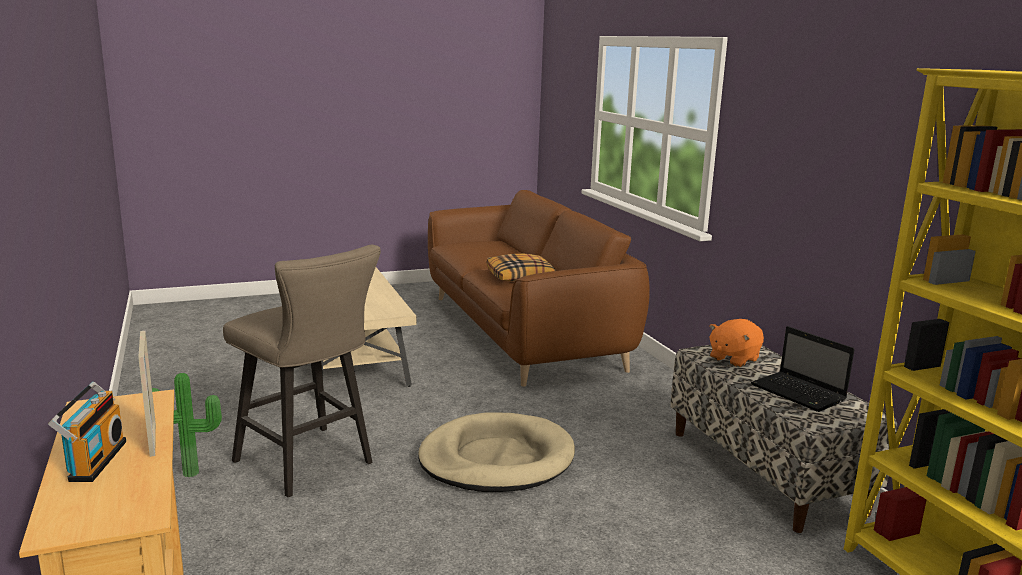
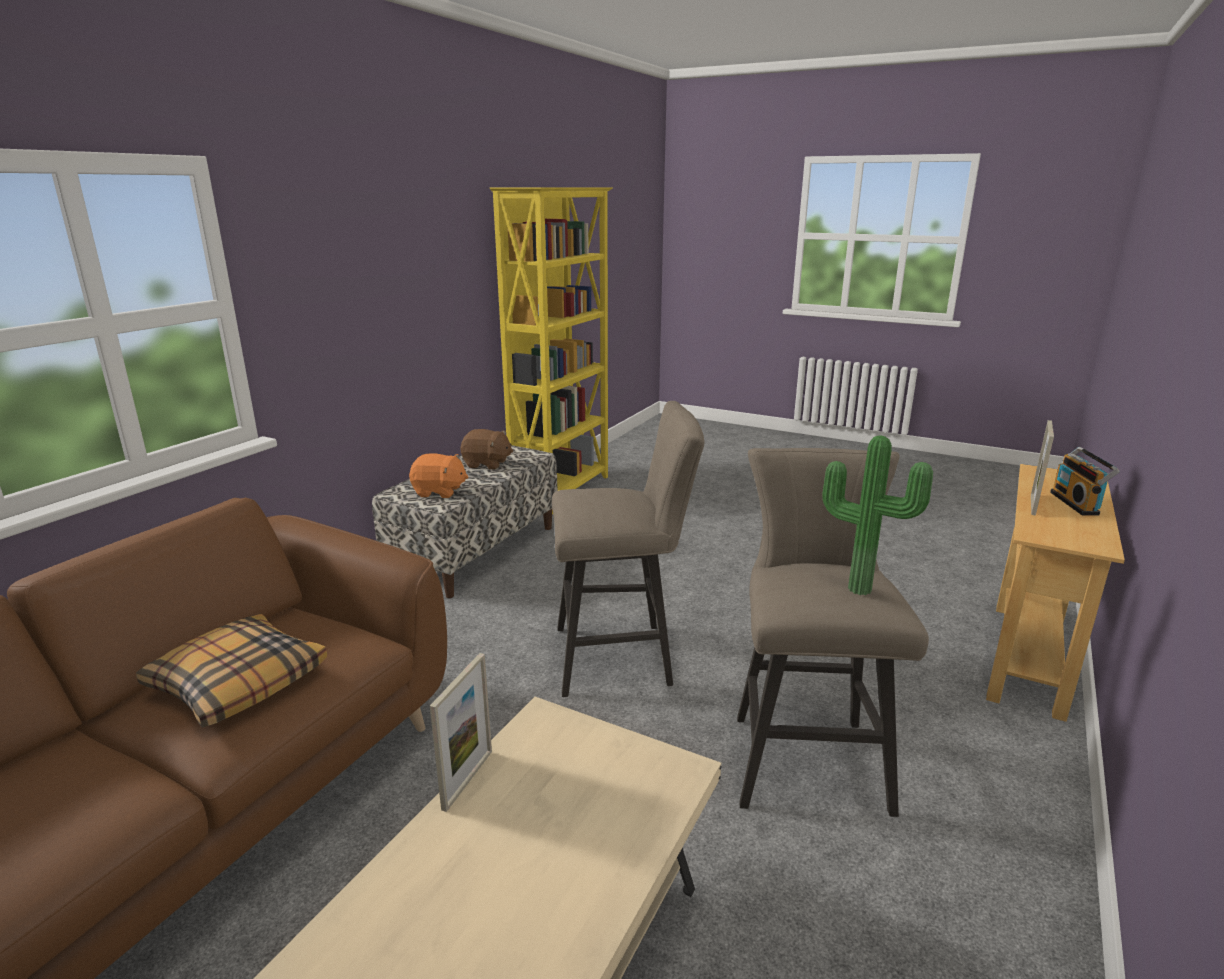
camera: 130 degrees left, 5 degrees up
radio [48,382,126,482] -> radio turned 45 degrees counterclockwise [1050,447,1120,516]
potted plant [152,373,222,477] -> potted plant moved to [822,435,933,595]
beige dog bed [418,412,575,492] -> beige stool [552,401,704,697]
laptop [751,326,855,412] -> brown plush toy [460,429,513,470]
none -> picture frame [430,653,492,812]

